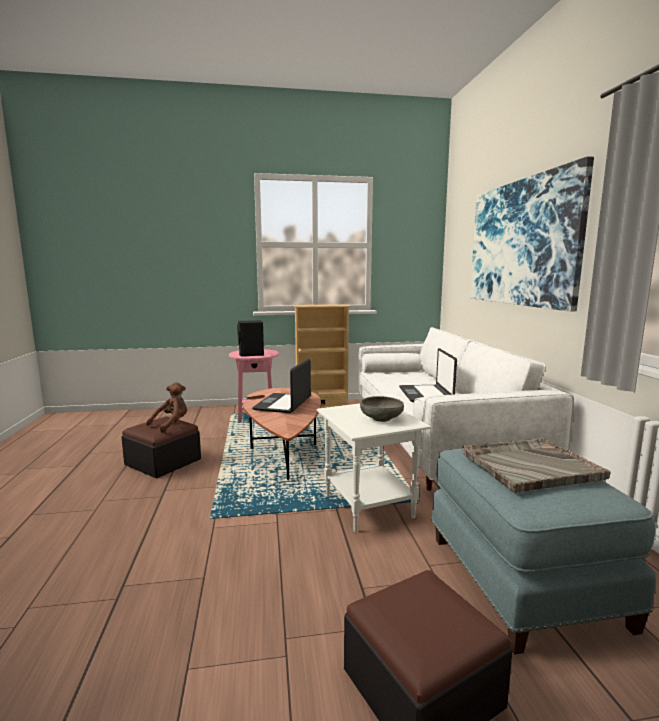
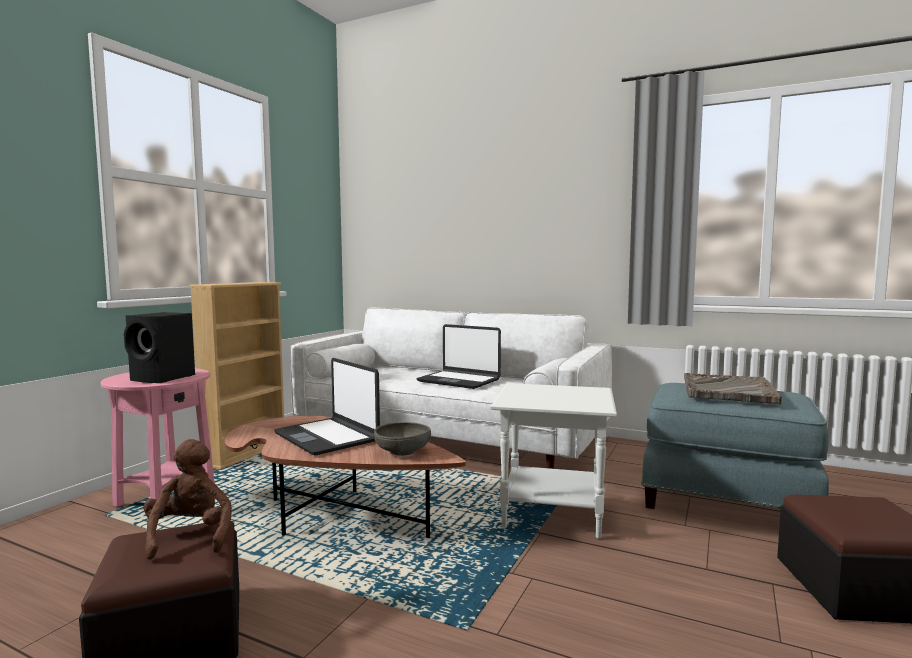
camera: 55 degrees left, 5 degrees down
grey bowl [360,396,404,422] -> grey bowl moved to [374,422,431,456]
picture [470,156,594,311] -> none

